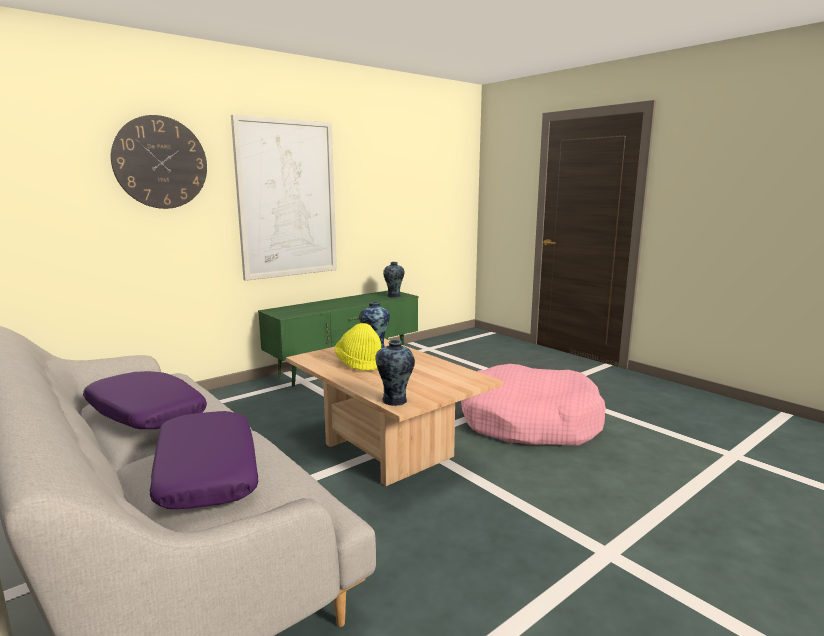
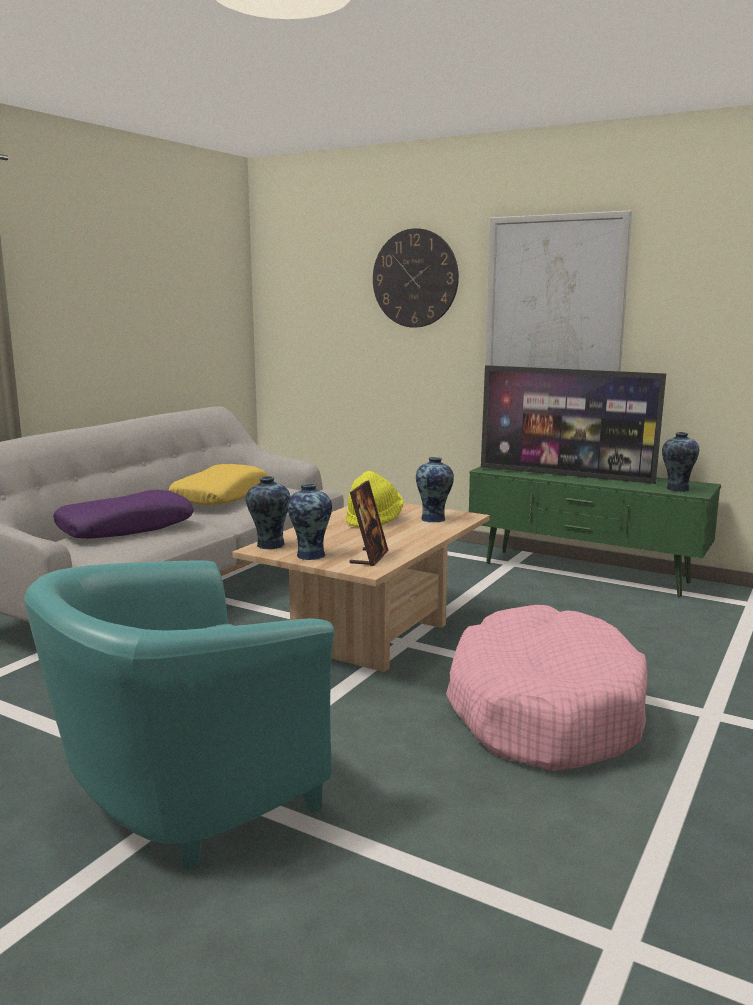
camera: 70 degrees right, 0 degrees up
purple pillow [83,371,207,429] -> yellow pillow [169,464,267,505]
none -> turquoise armchair [24,560,334,870]
none -> vase [287,483,332,560]
none -> picture frame [350,480,389,566]
none -> television [481,365,666,484]

